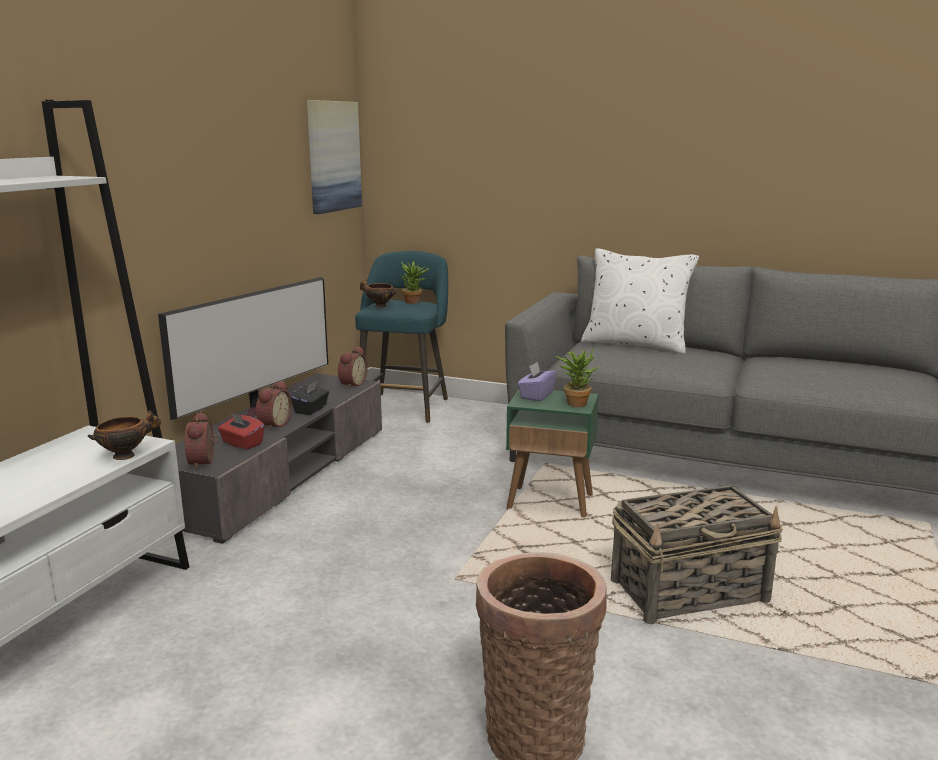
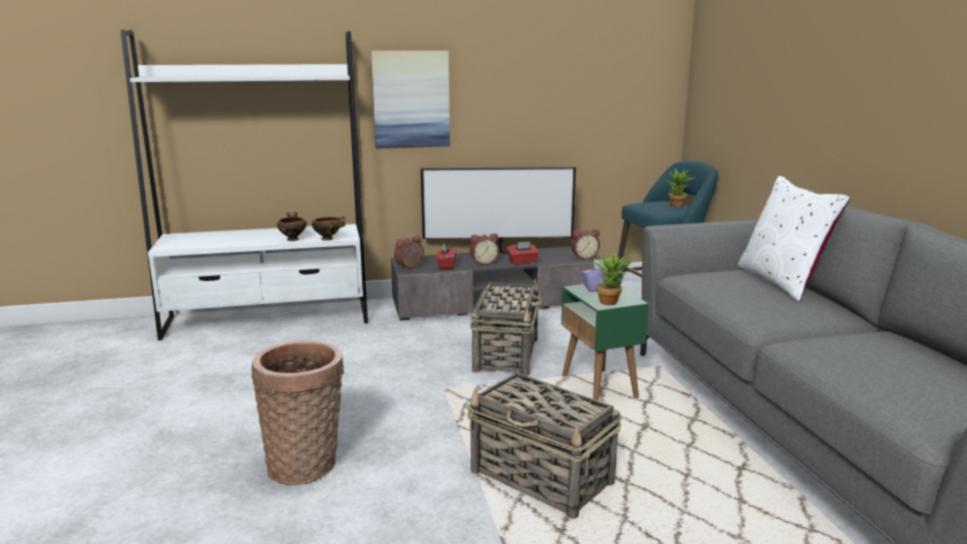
camera: 55 degrees right, 0 degrees up
black tissue box [291,381,329,415] -> red tissue box [507,241,539,265]
picture [307,100,362,214] -> picture moved to [371,51,450,149]
bowl [360,280,396,308] -> bowl moved to [277,212,307,241]
none -> basket [470,279,543,376]

